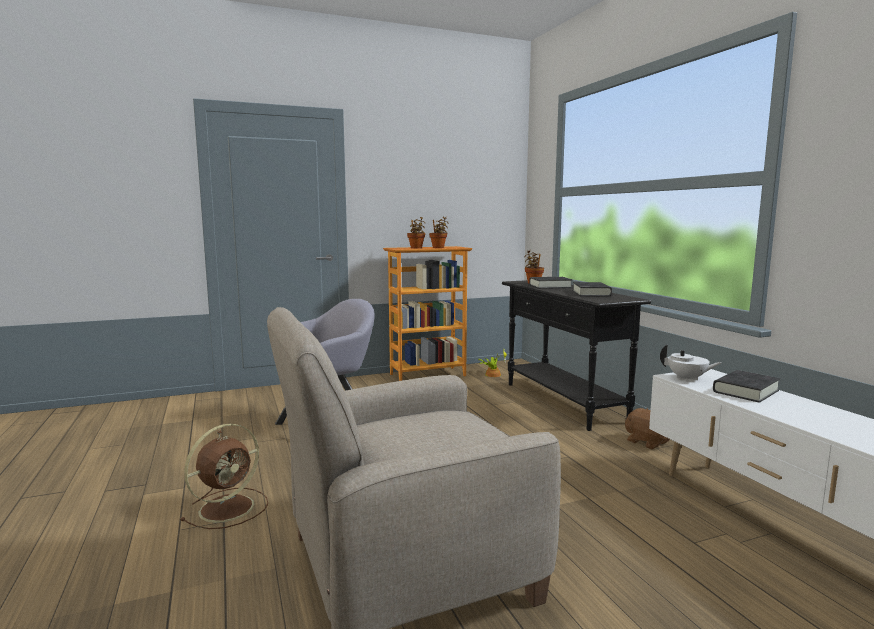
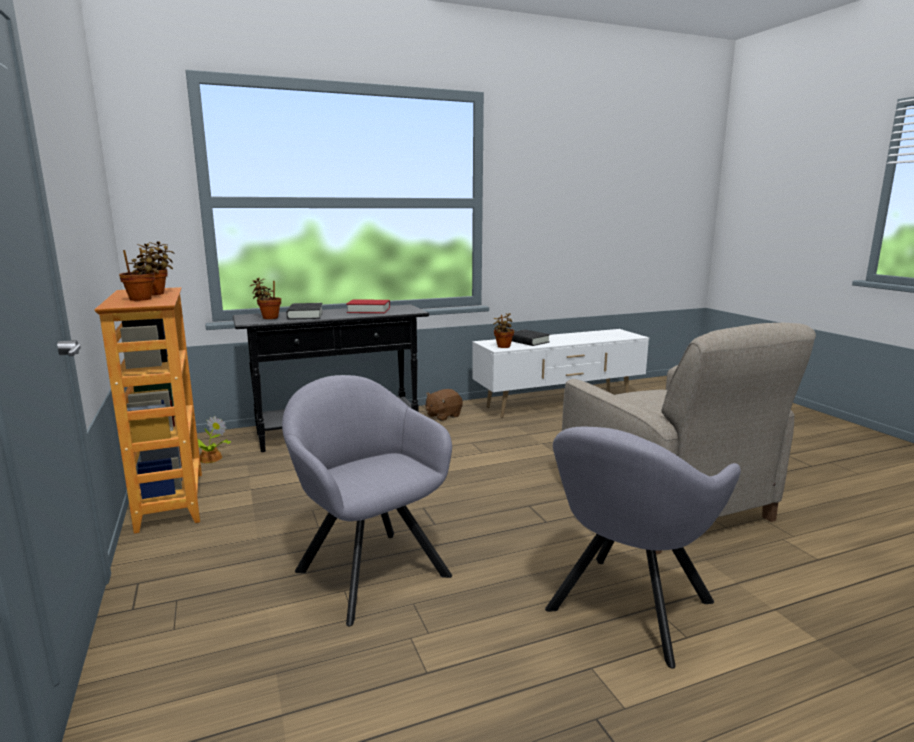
camera: 90 degrees left, 5 degrees up
brown fan [180,424,268,529] -> grey armchair [545,427,741,669]
black book [573,282,612,297] -> red book [346,299,390,313]
white teapot [660,344,721,382] -> potted plant [493,313,514,348]

